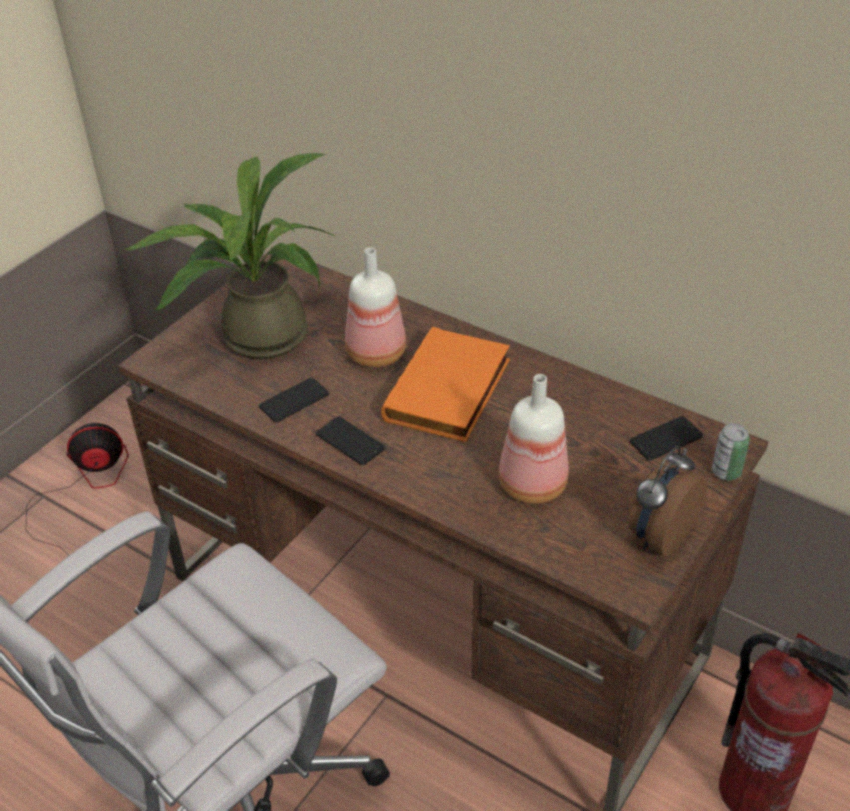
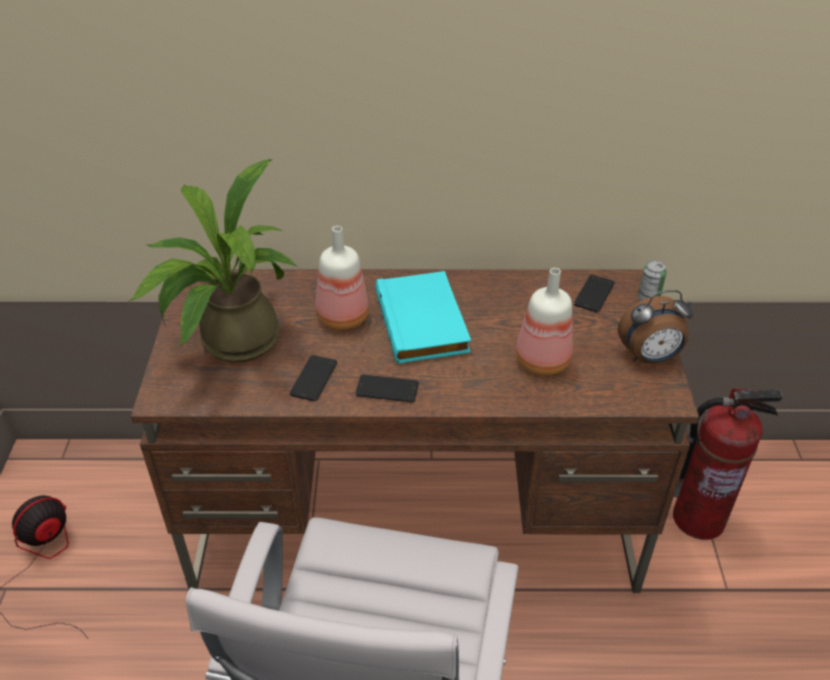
camera: 35 degrees left, 0 degrees up
orange book [381,327,510,442] -> turquoise book [375,271,471,364]
alarm clock [628,446,707,557] -> alarm clock turned 105 degrees counterclockwise [618,290,693,363]

